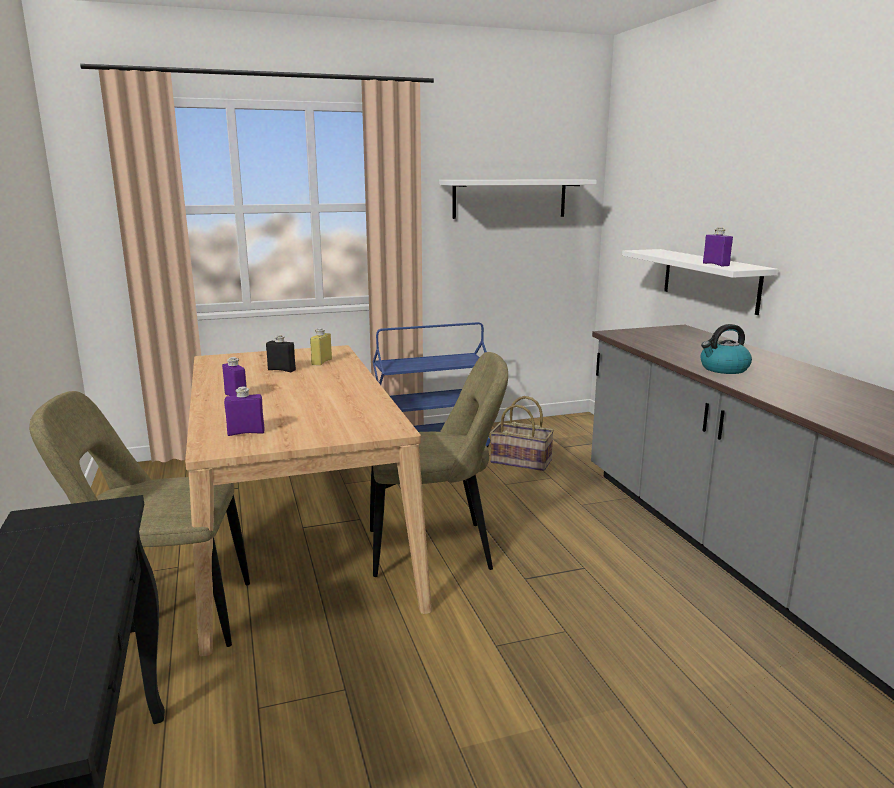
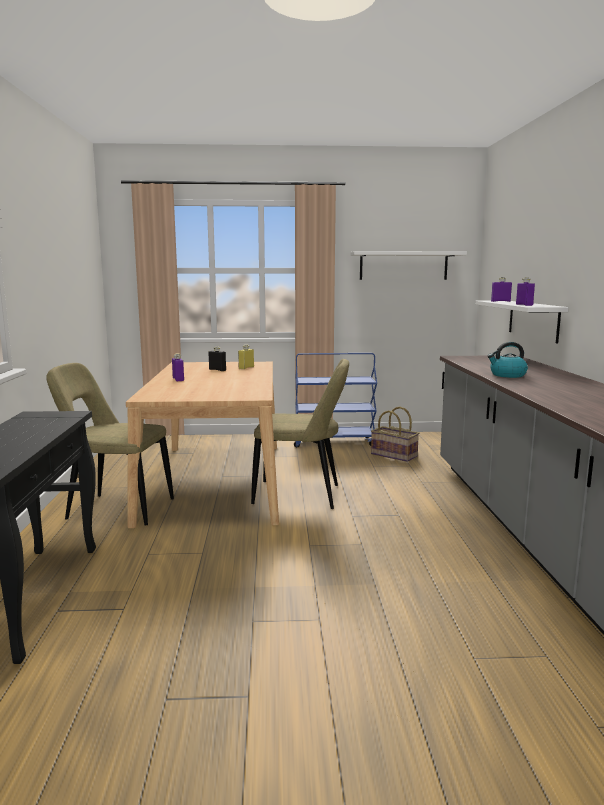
camera: 15 degrees right, 5 degrees down
purple bottle [224,386,264,436] -> purple bottle moved to [491,277,512,302]

